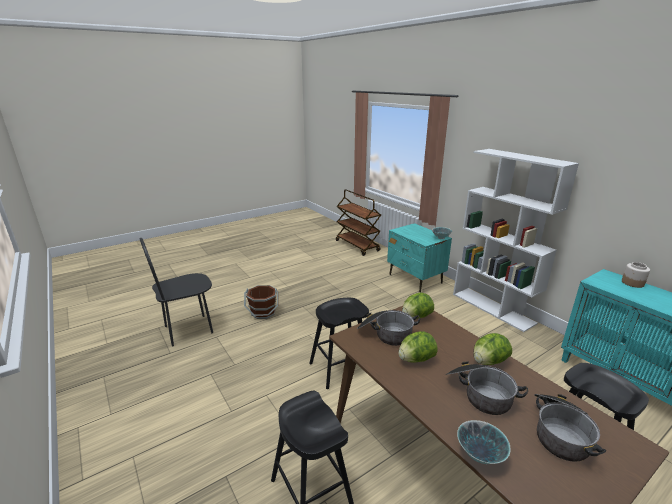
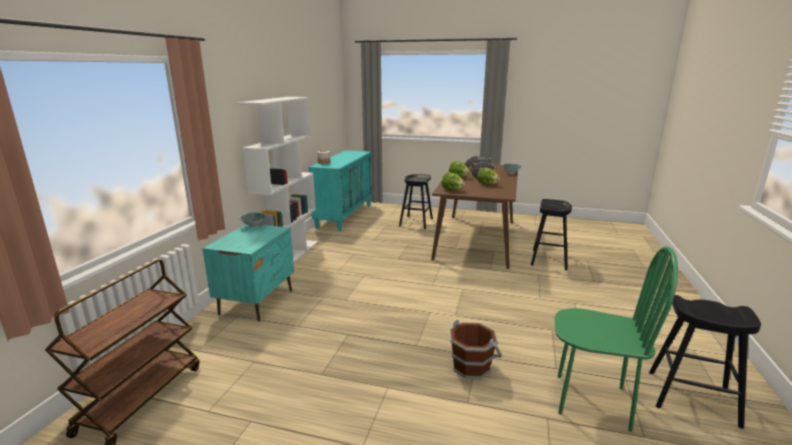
camera: 130 degrees left, 5 degrees down
black chair [140,238,213,347] -> green chair [555,247,678,432]
black stool [309,298,369,389] -> black stool moved to [649,295,761,429]
cooking pot [357,310,420,346] -> none

